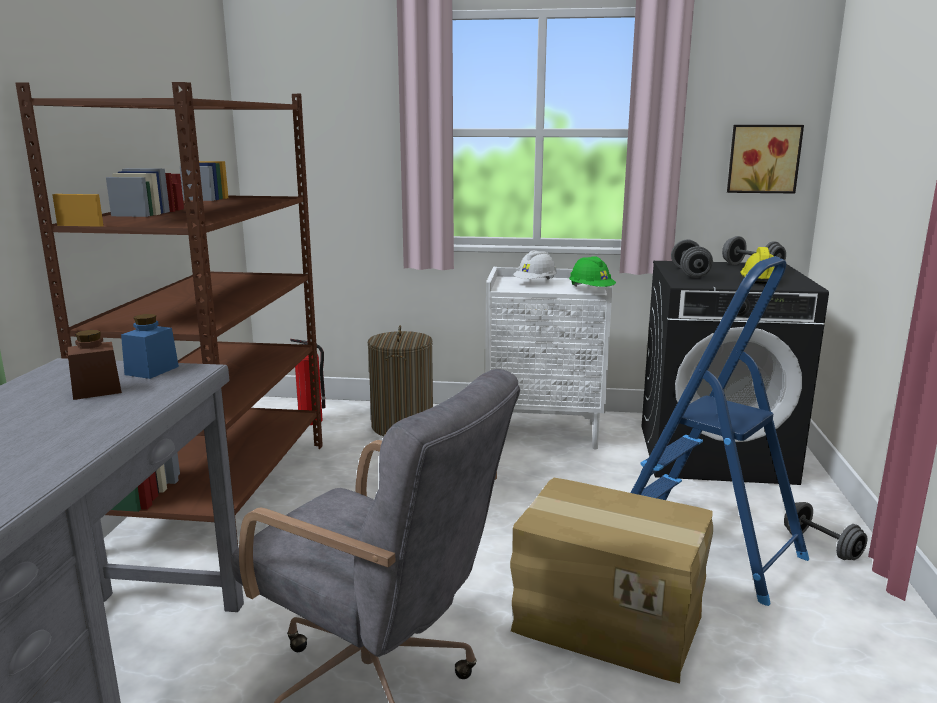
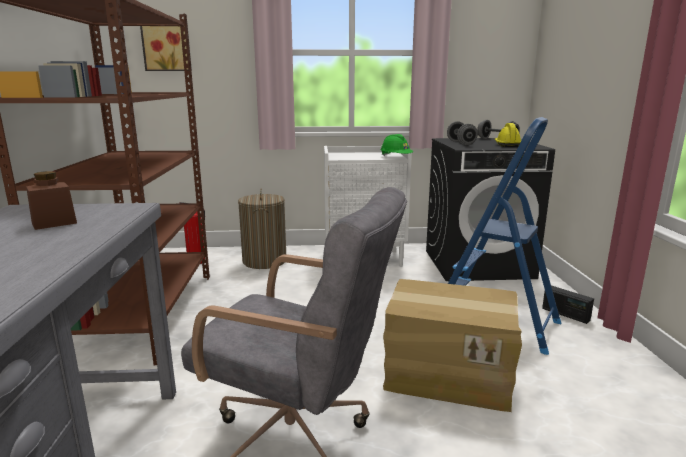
camera: 10 degrees left, 0 degrees up
blue jar [121,314,179,379] -> none
white hard hat [513,250,557,280] -> none
picture [727,125,804,193] -> picture moved to [140,24,192,71]
grey dumbbell [784,502,867,560] -> radio [542,286,594,324]

